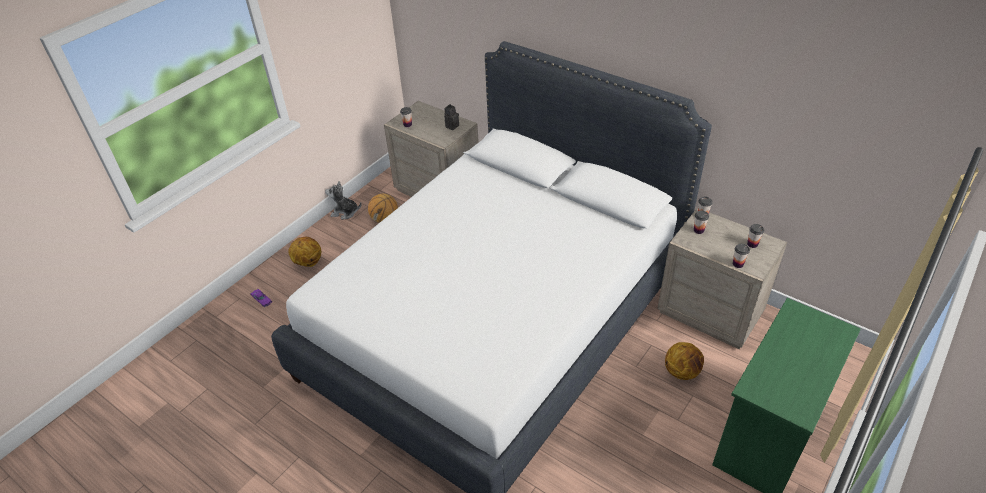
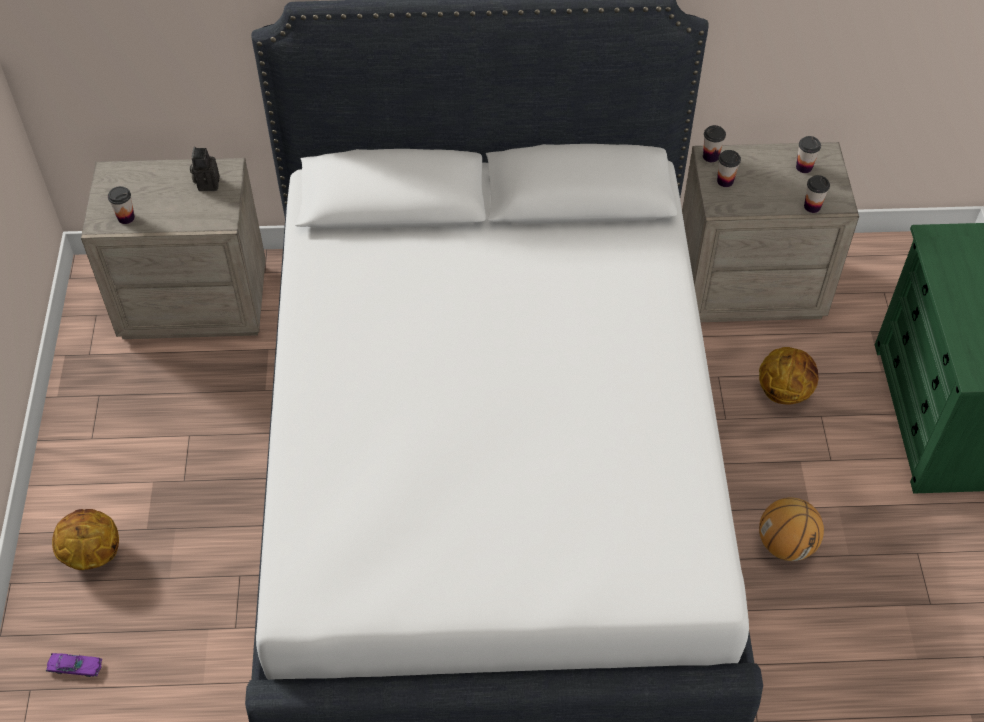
camera: 40 degrees left, 10 degrees up
plush toy [325,181,361,220] -> none
basketball [368,194,398,223] -> basketball moved to [759,498,824,561]

